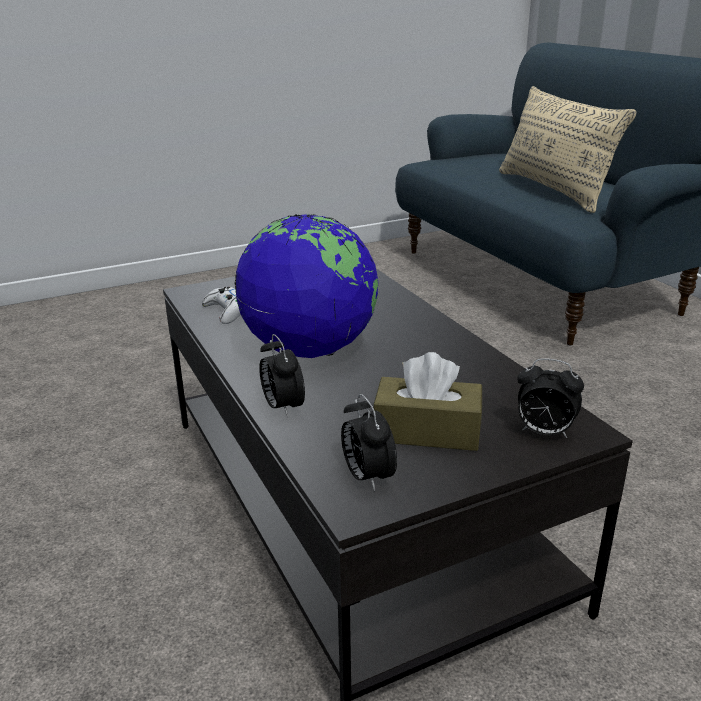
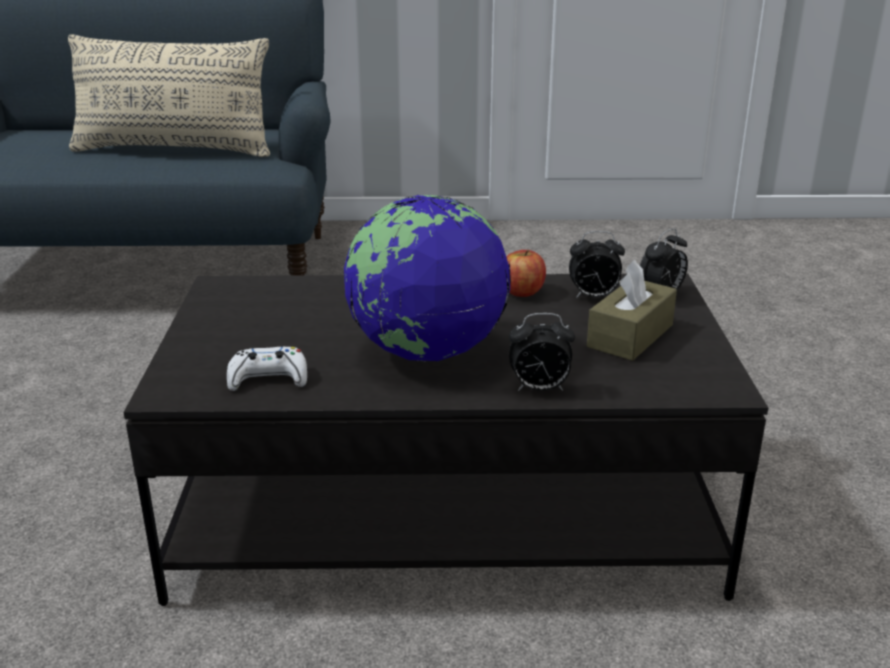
camera: 65 degrees left, 0 degrees up
alarm clock [341,394,397,491] -> alarm clock moved to [569,231,625,298]
none -> apple [506,250,546,297]

